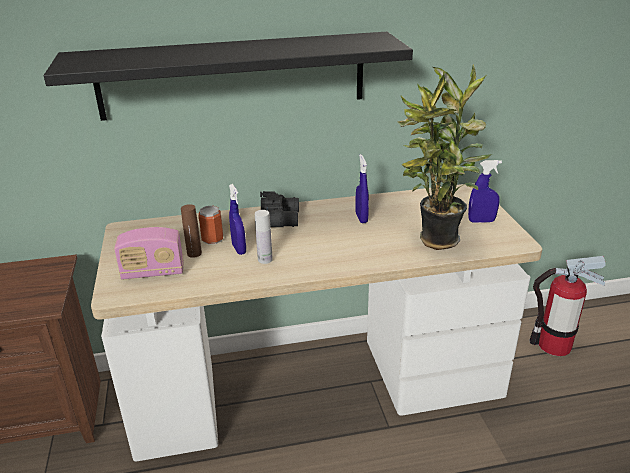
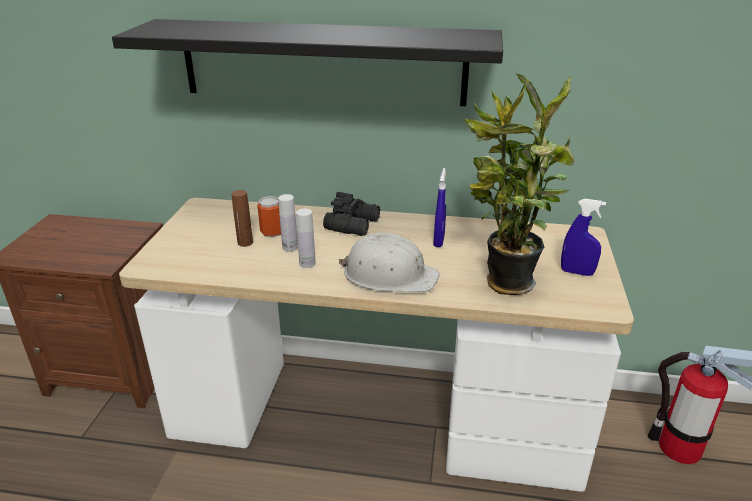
camera: 20 degrees right, 0 degrees up
radio [114,227,184,279] -> none
blue spray bottle [229,184,246,255] -> white bottle [278,194,298,252]
none -> white hard hat [339,232,439,292]

